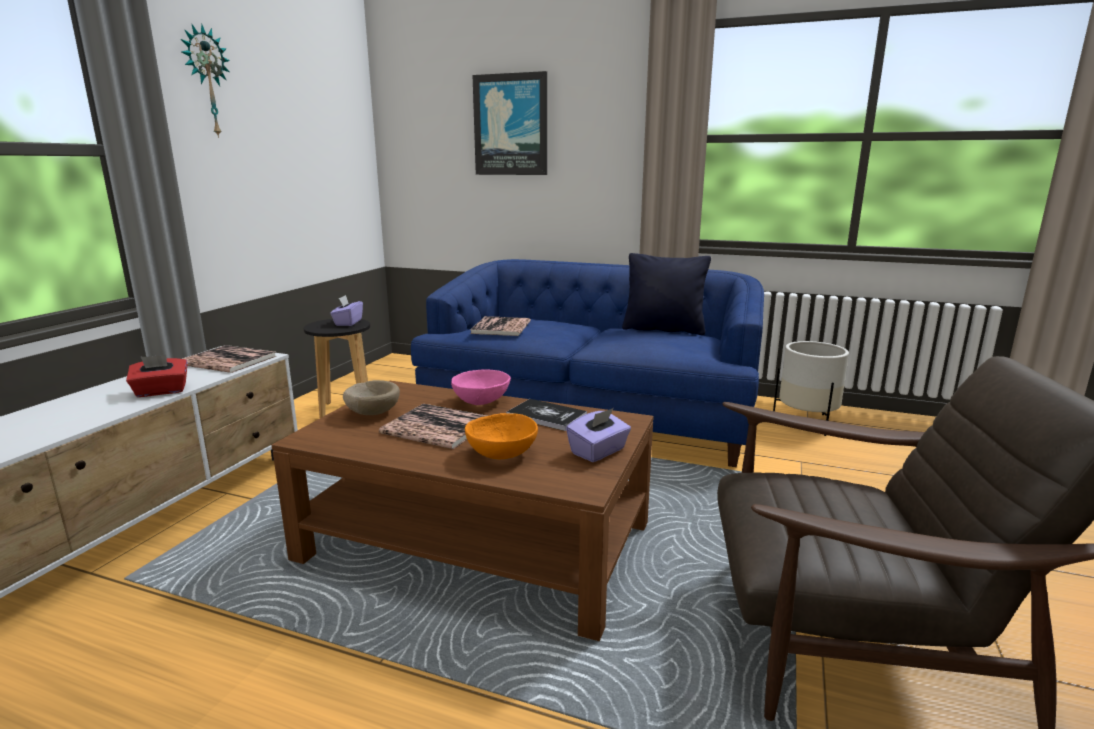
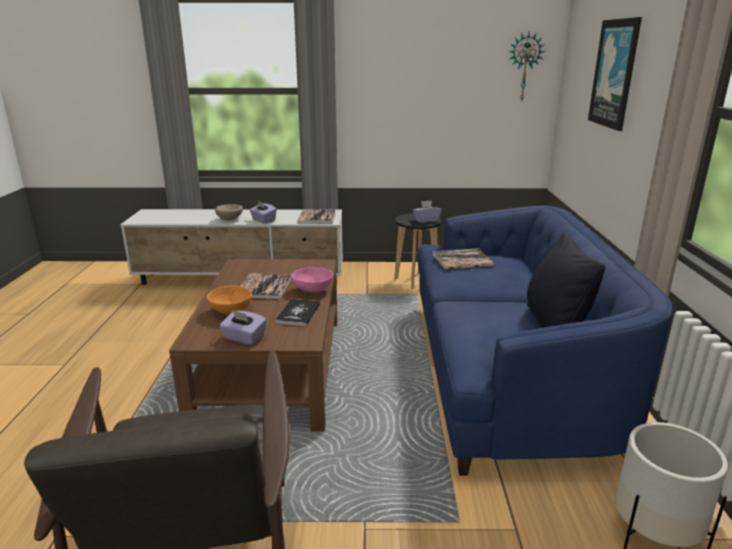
camera: 70 degrees right, 5 degrees up
red tissue box [126,355,188,397] -> purple tissue box [250,201,277,223]
wall clock [181,23,230,138] -> wall clock moved to [508,31,546,100]
beige bowl [343,380,400,415] -> beige bowl moved to [215,204,243,221]

